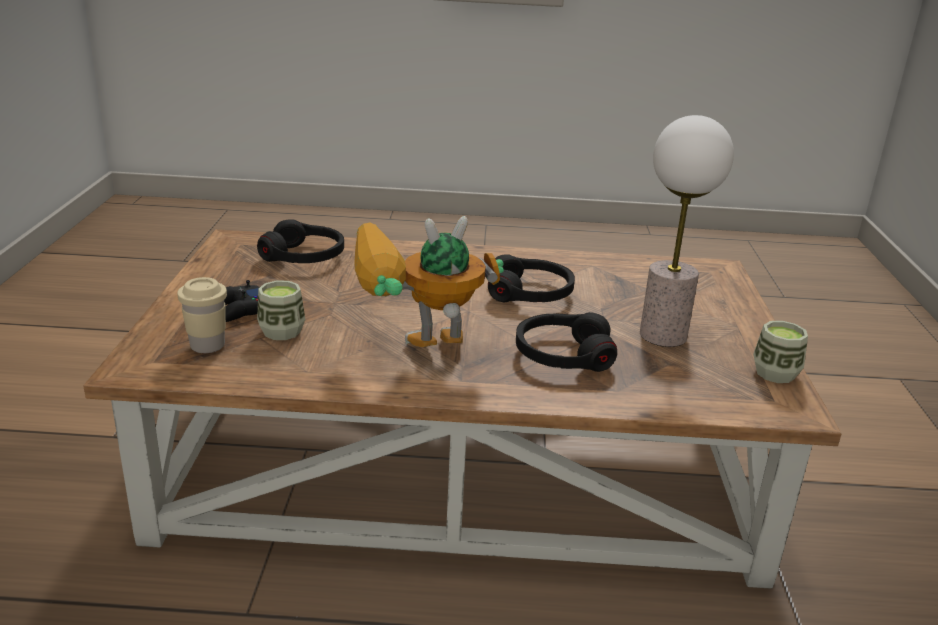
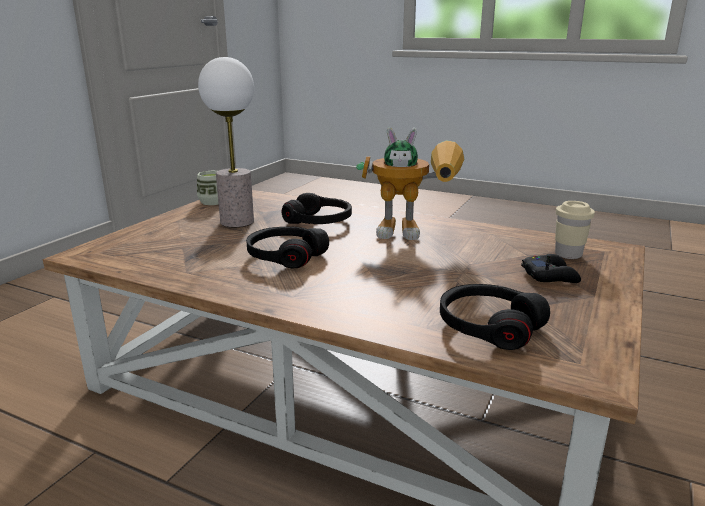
camera: 155 degrees left, 5 degrees down
cup [257,280,306,340] -> none

